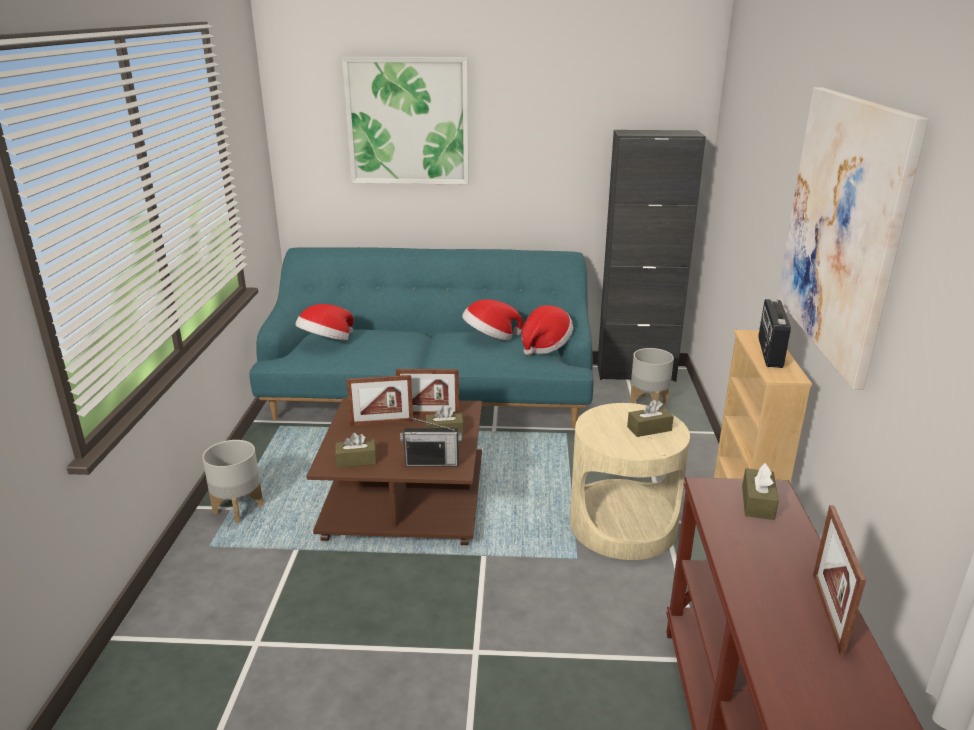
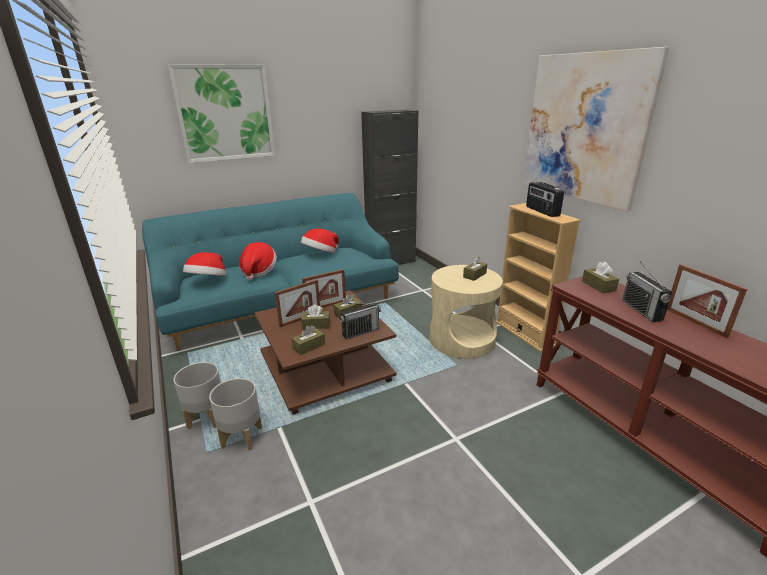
camera: 30 degrees left, 0 degrees up
hat [521,305,573,355] -> hat moved to [239,242,277,280]
grey planter [630,348,674,403] -> grey planter moved to [209,378,262,451]
none -> brown tissue box [301,305,330,330]
none -> radio [622,261,672,322]

